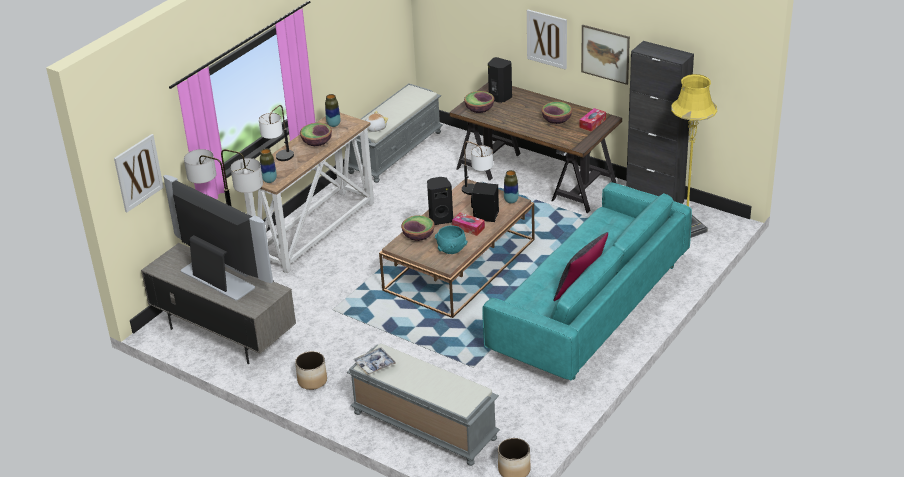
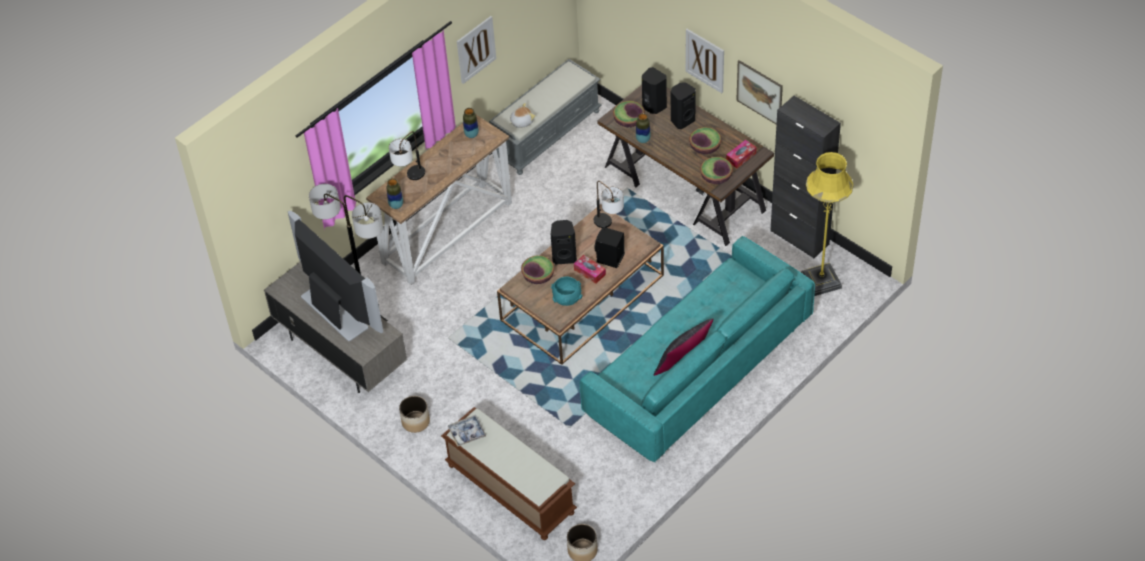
camera: 10 degrees right, 15 degrees up
picture [114,134,164,212] -> picture moved to [457,16,496,84]
bowl [300,123,332,146] -> bowl moved to [700,157,733,184]
grey bench [347,344,500,466] -> brown bench [441,407,577,540]
vase [504,170,519,204] -> vase moved to [636,113,651,143]
none -> black speaker [671,82,696,129]

